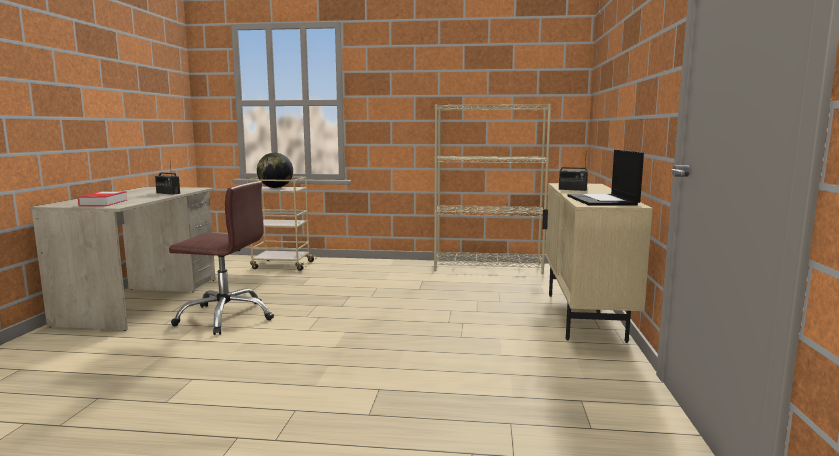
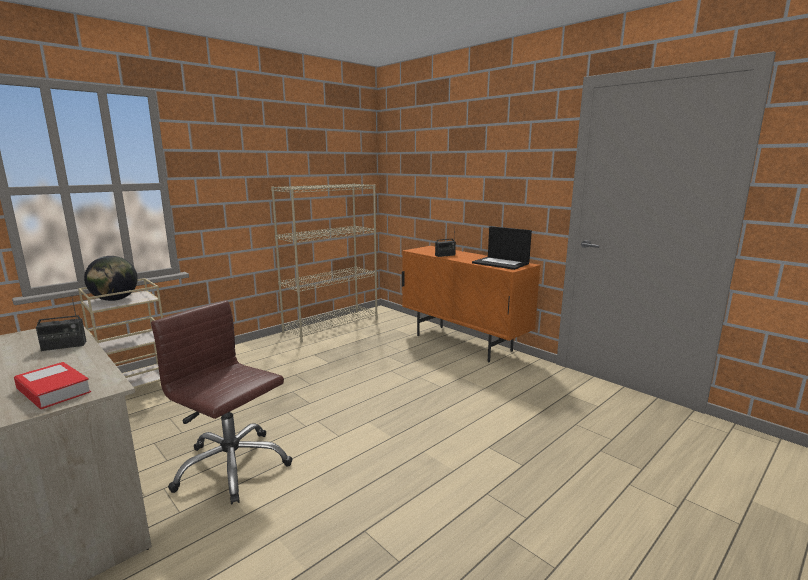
camera: 50 degrees left, 5 degrees up
brown office chair [169,181,274,335] -> brown office chair turned 105 degrees counterclockwise [151,300,292,505]
beige cabinet [542,183,653,343] -> orange cabinet [402,246,540,363]

